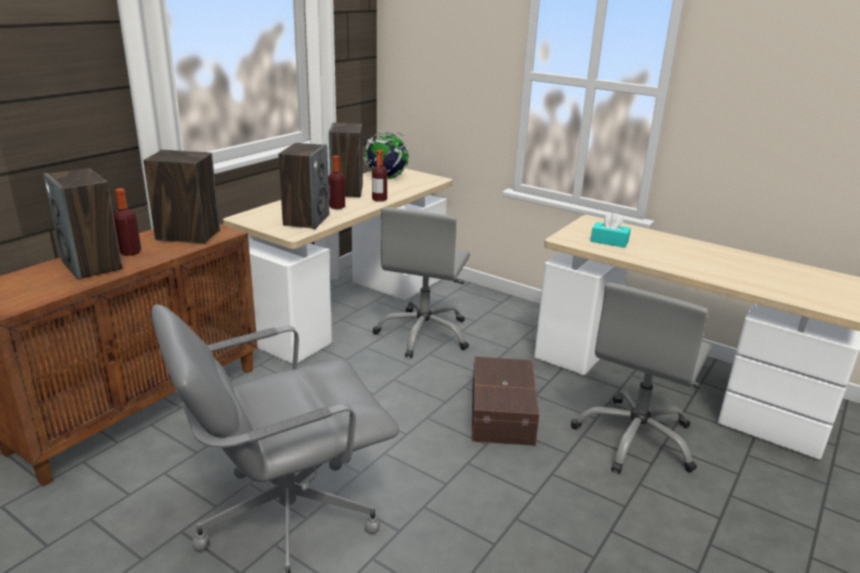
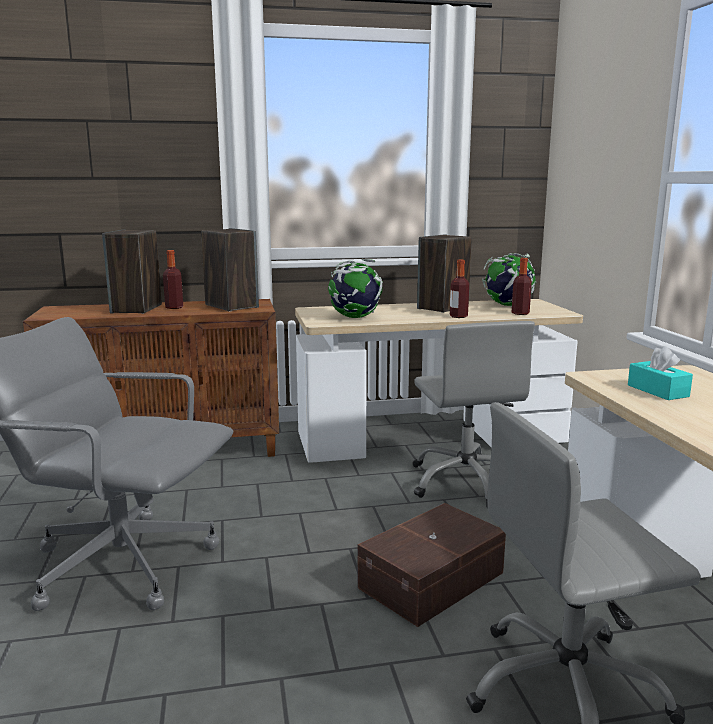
camera: 45 degrees right, 10 degrees down
speaker [279,143,329,229] -> globe [328,259,383,318]
bottle [328,156,345,209] -> bottle moved to [512,258,532,315]
grey office chair [373,207,470,358] -> grey office chair turned 75 degrees counterclockwise [412,321,535,509]

